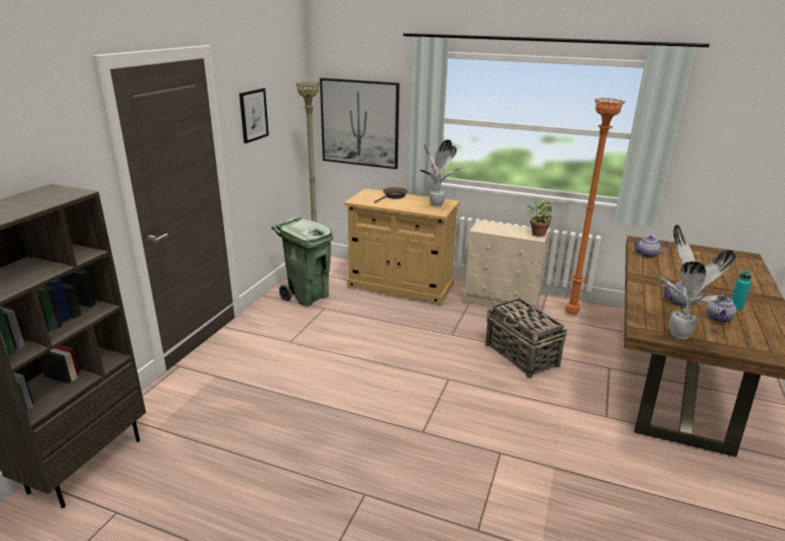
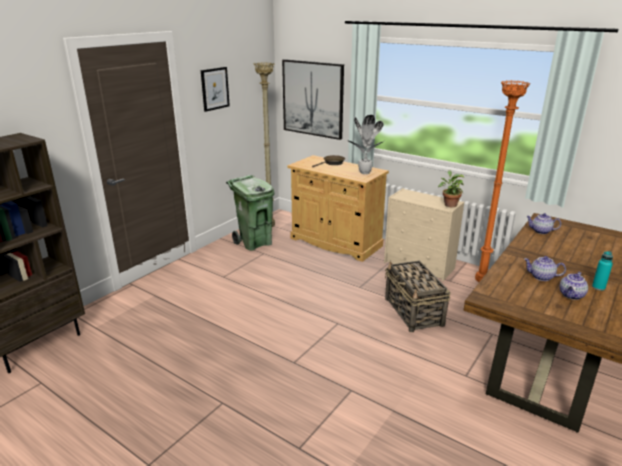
camera: 15 degrees right, 0 degrees up
potted plant [656,225,736,339] -> none

